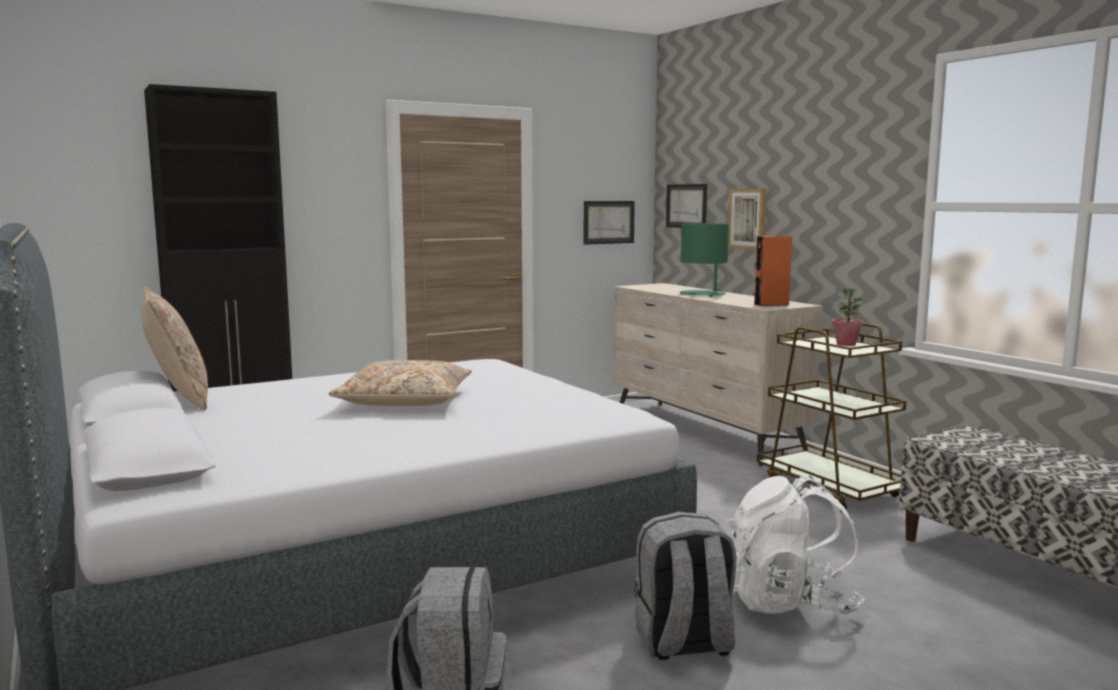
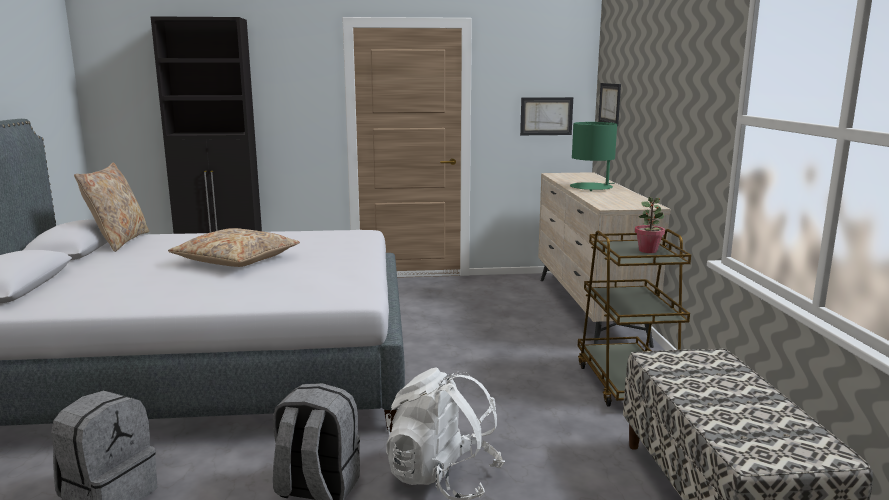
camera: 25 degrees right, 5 degrees up
picture [728,189,766,250] -> none
orange speaker [753,236,792,306] -> none

